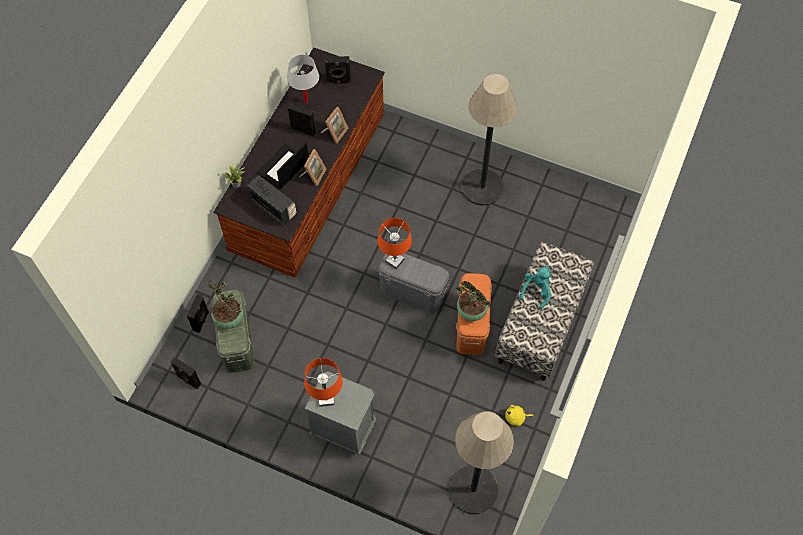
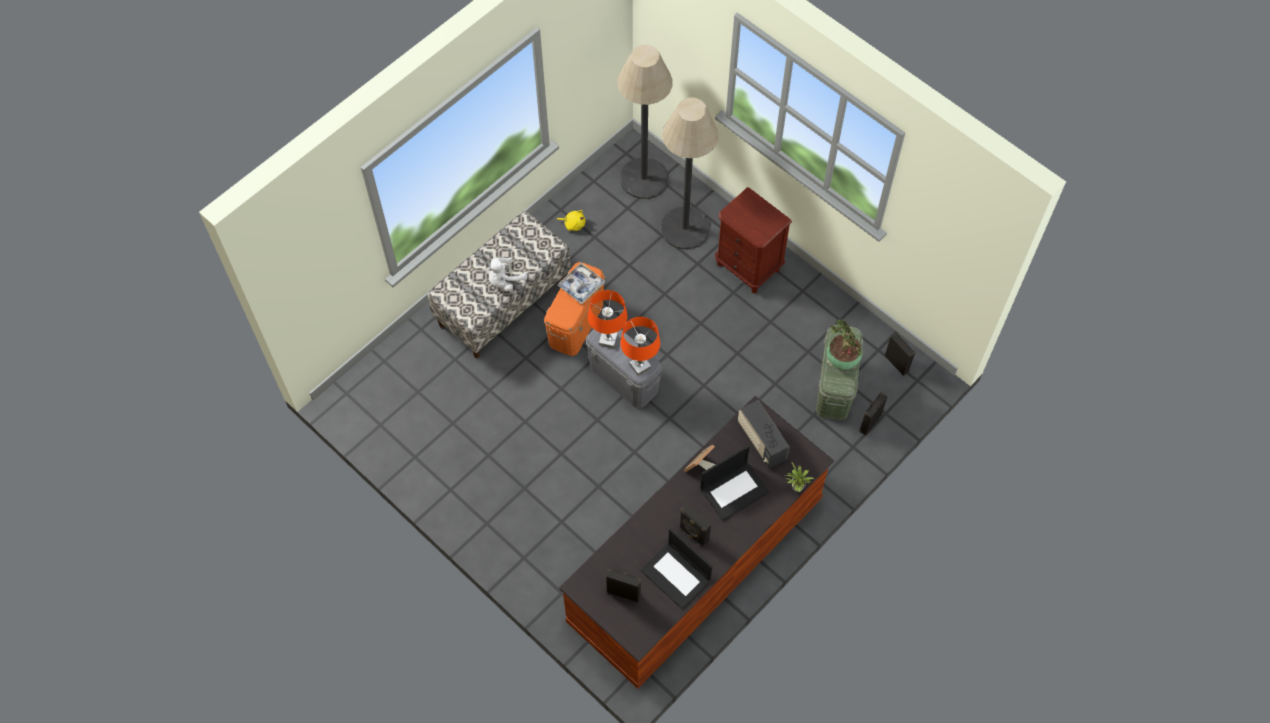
camera: 160 degrees left, 0 degrees up
white table lamp [287,54,319,103] -> laptop [641,528,712,609]
orange table lamp [304,358,342,407] -> orange table lamp moved to [588,290,628,348]
grey nightstand [304,371,376,455] -> brown nightstand [715,187,792,293]
picture frame [321,107,348,143] -> none
potted plant [455,281,491,321] -> tray [557,262,605,304]
floor lamp [461,74,518,206] -> floor lamp moved to [661,97,719,249]
turquoise plush toy [519,267,551,309] -> white plush toy [488,257,528,291]

